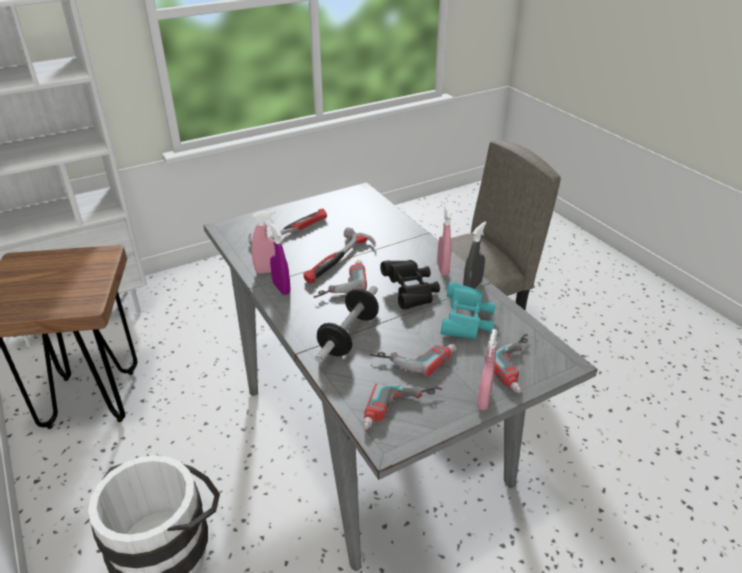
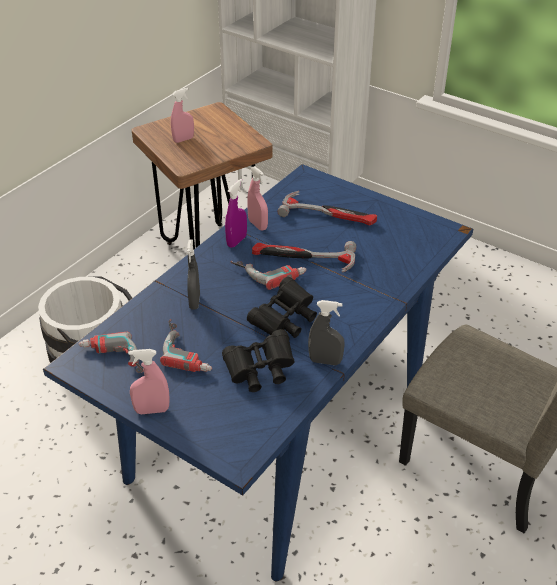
camera: 65 degrees right, 5 degrees up
grey dining table [203,182,598,571] -> blue dining table [43,164,473,582]
dumbbell [315,286,379,363] -> grey spray bottle [187,239,200,310]
pink spray bottle [437,205,451,276] -> pink spray bottle moved to [171,88,194,143]
turquoise binoculars [441,282,496,340] -> black binoculars [222,329,295,392]
power drill [485,334,528,393] -> none

